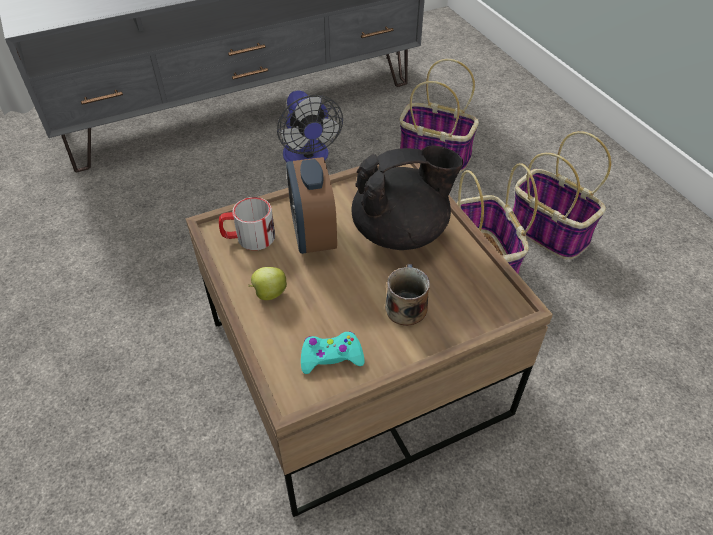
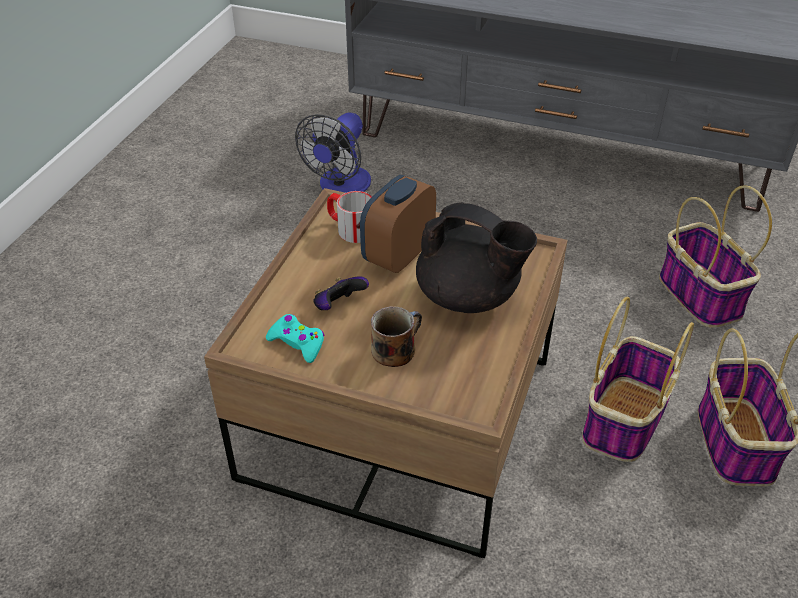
camera: 45 degrees right, 5 degrees down
apple [248,267,287,300] -> none
fan [277,90,343,162] -> fan moved to [295,113,371,193]
none -> game controller [313,276,369,310]

